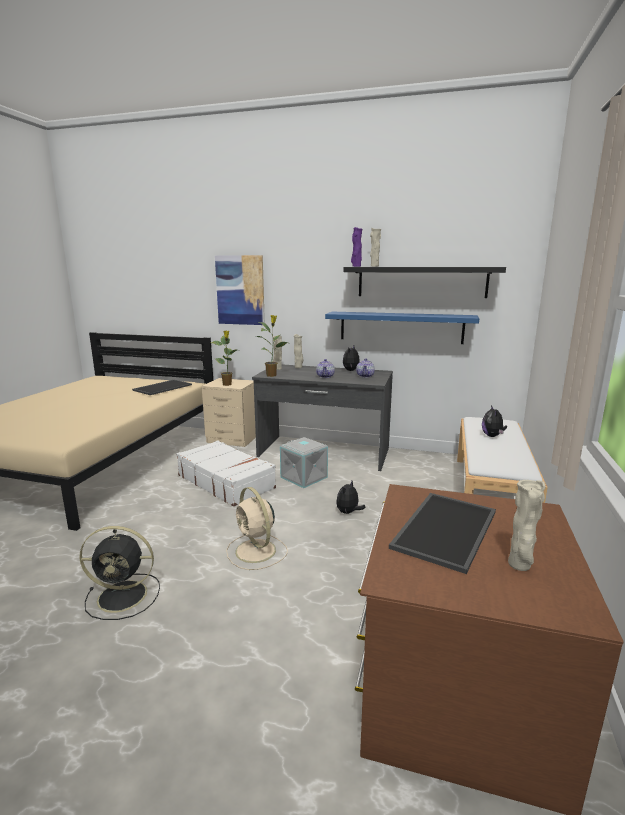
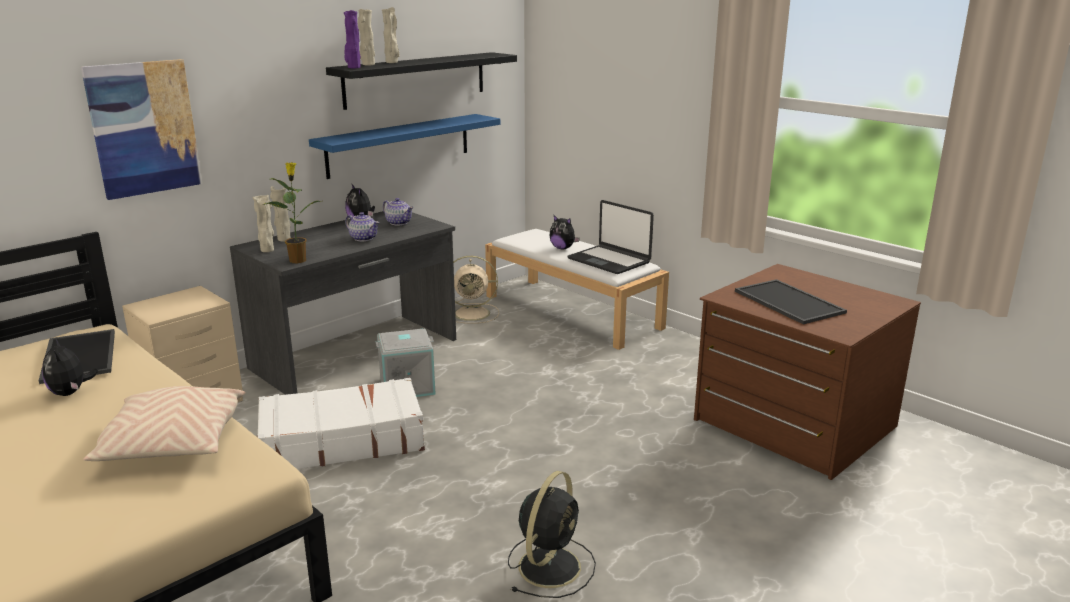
camera: 60 degrees left, 5 degrees up
potted plant [211,331,237,386] -> none
beige fan [226,487,288,570] -> beige fan moved to [453,256,499,324]
plush toy [336,481,366,514] -> plush toy moved to [42,338,98,396]
beige vase [508,480,546,571] -> beige vase moved to [382,7,400,63]
none -> beige pillow [83,386,246,461]
none -> laptop [567,200,654,274]

